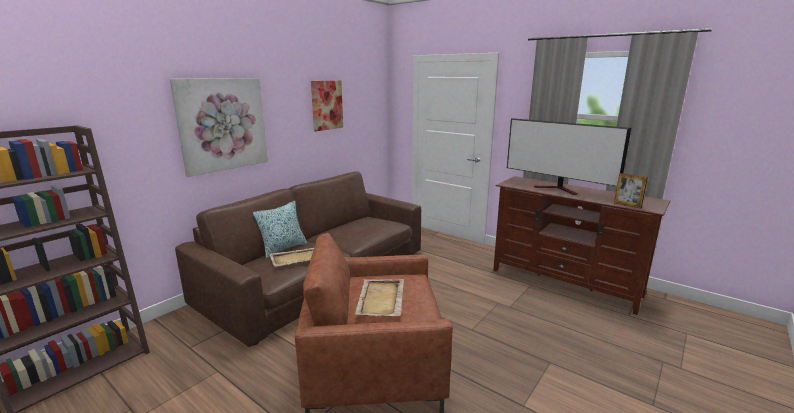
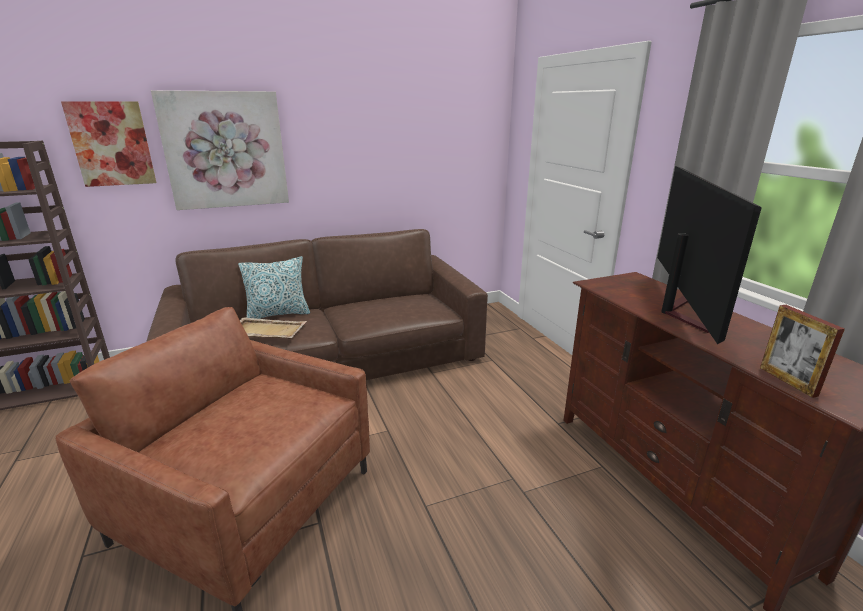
camera: 30 degrees right, 5 degrees up
picture [311,80,343,131] -> picture moved to [61,101,156,187]
beige tray [355,279,404,316] -> none
television [507,118,631,195] -> television turned 150 degrees counterclockwise [657,166,762,344]

